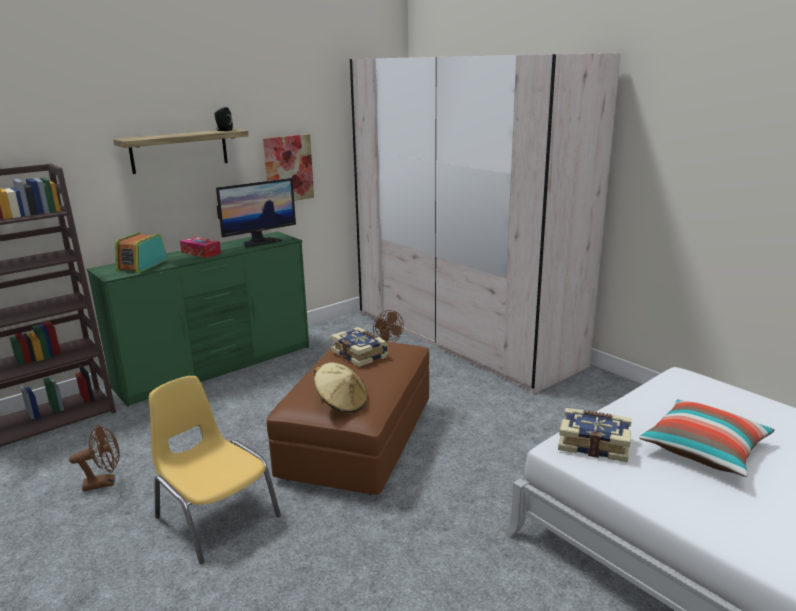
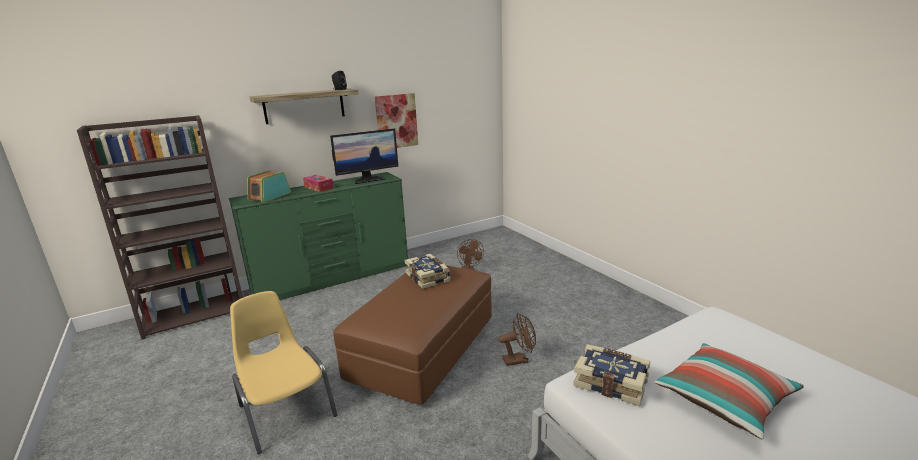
camera: 10 degrees right, 0 degrees up
brown fan [69,425,120,491] -> brown fan moved to [499,313,536,366]
beige hat [314,362,367,413] -> none
beige wardrobe [350,53,621,394] -> none

